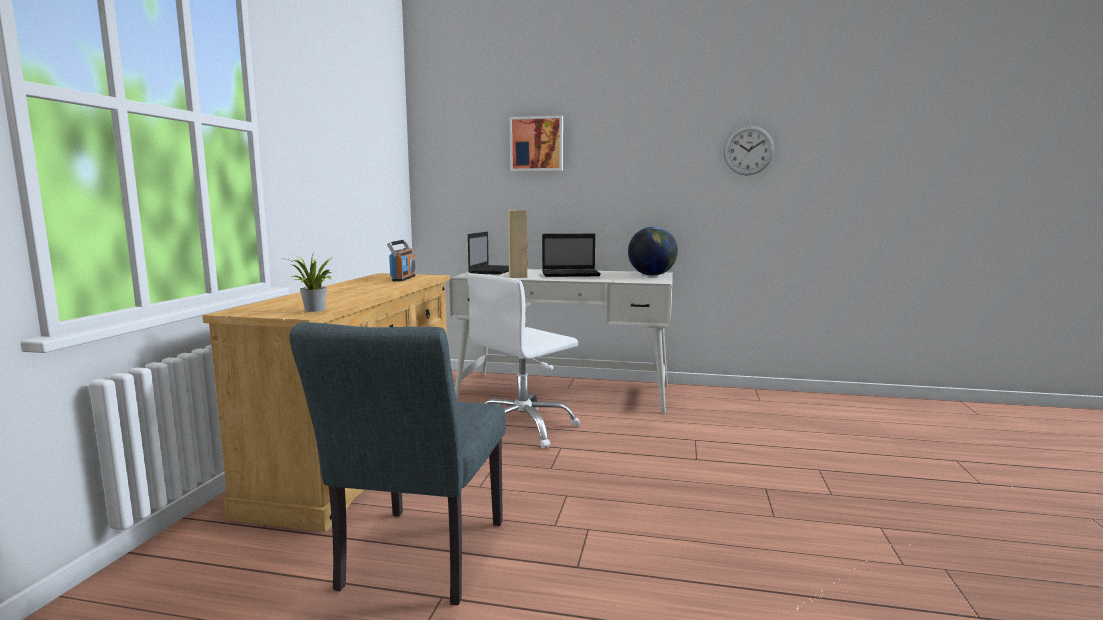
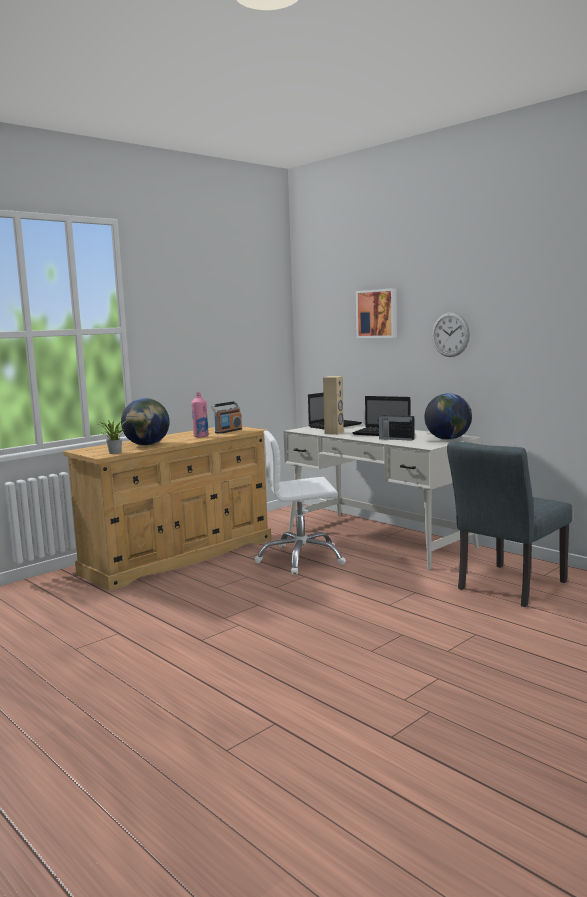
camera: 35 degrees right, 0 degrees up
grey chair [289,322,506,605] -> grey chair moved to [447,440,572,607]
wall clock [724,126,774,176] -> wall clock moved to [432,312,470,357]
none -> globe [121,398,169,446]
none -> pink bottle [192,392,209,437]
none -> radio [378,410,414,441]

